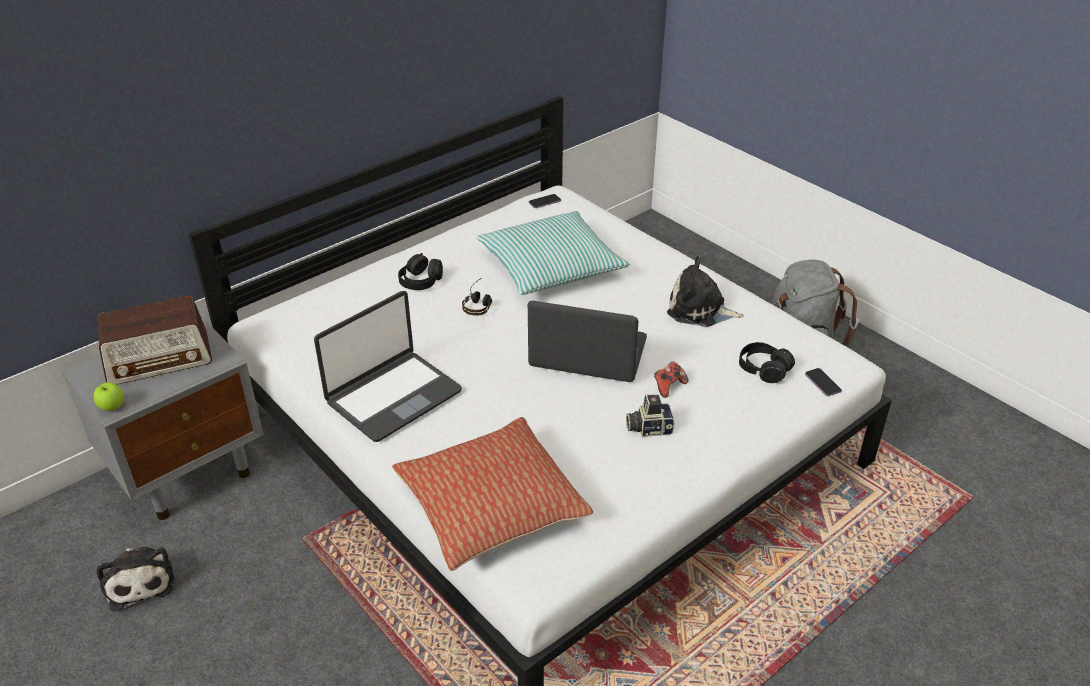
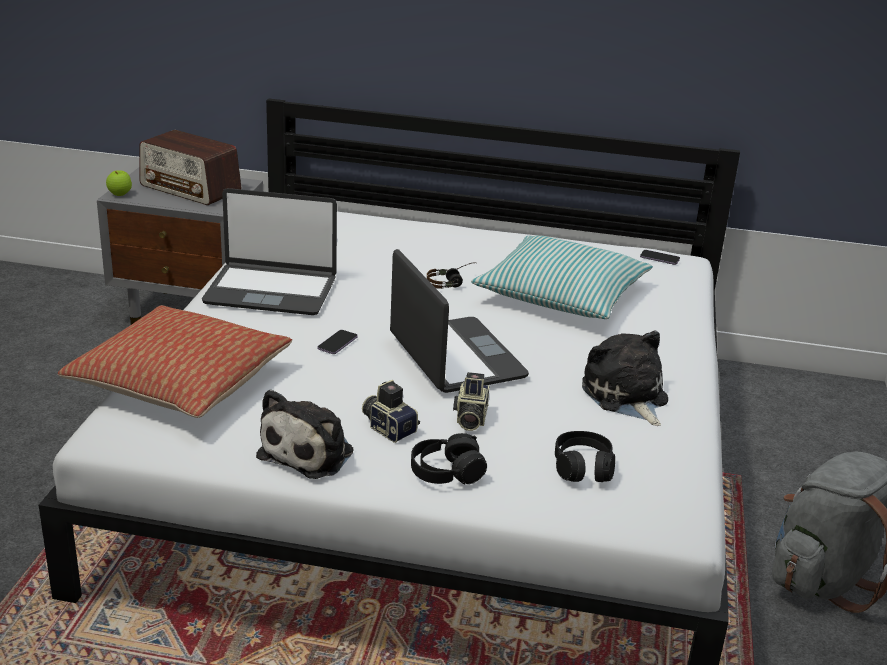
camera: 50 degrees right, 10 degrees down
plush toy [96,547,176,612] -> plush toy moved to [256,389,353,479]
black headphones [398,253,443,290] -> black headphones moved to [411,433,487,485]
game controller [654,361,689,398] -> camera [453,372,490,431]
phone [805,368,842,396] -> phone moved to [317,330,358,354]

